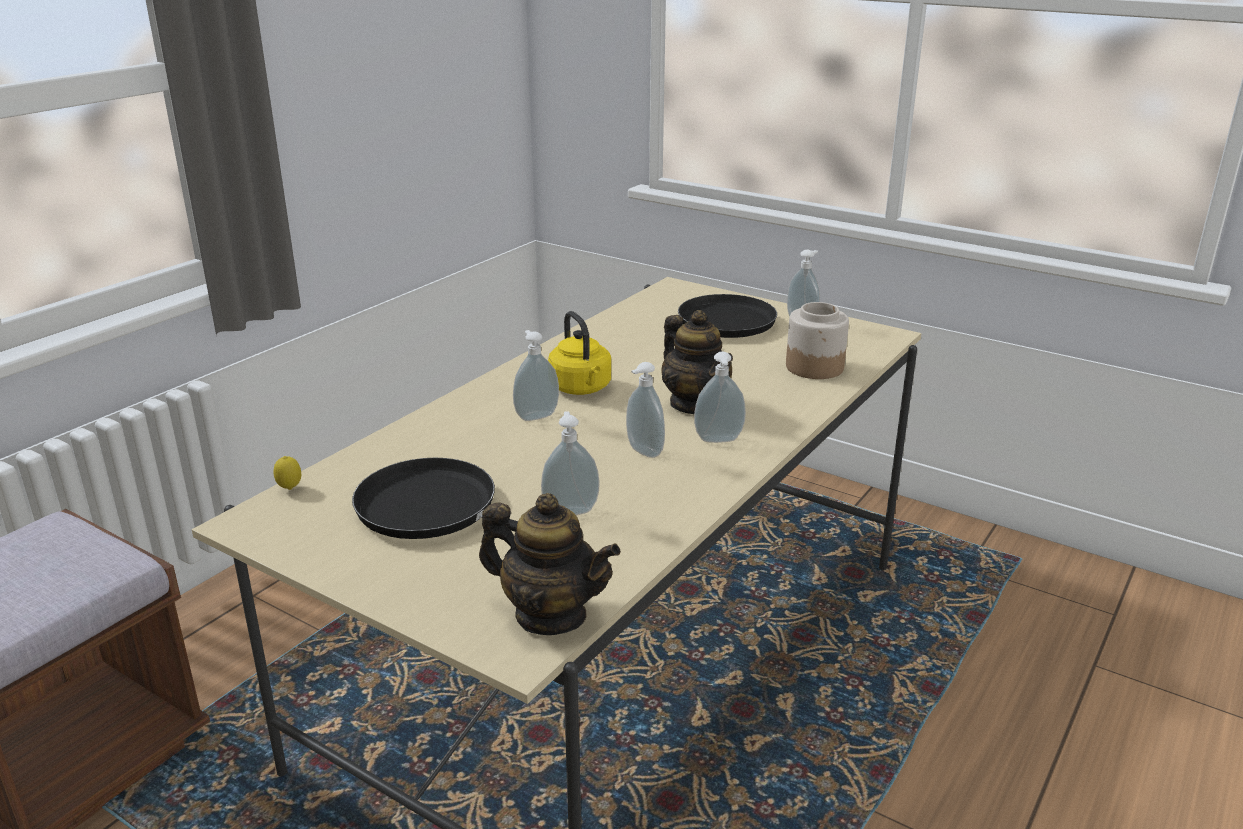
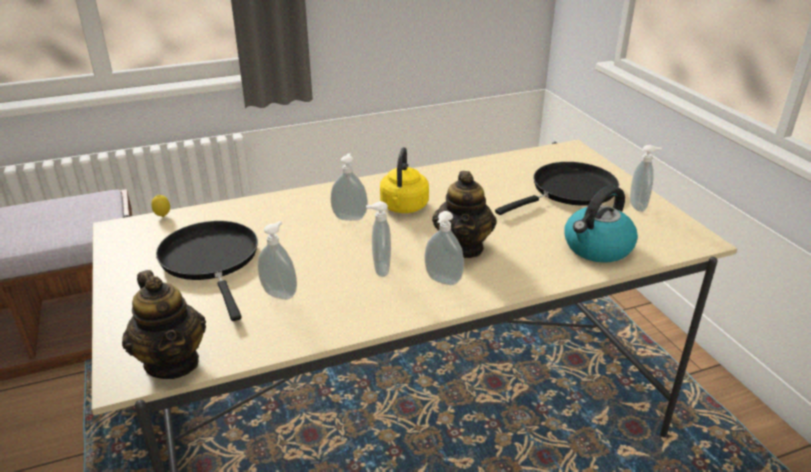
camera: 35 degrees right, 5 degrees up
jar [786,302,849,379] -> kettle [564,185,638,263]

